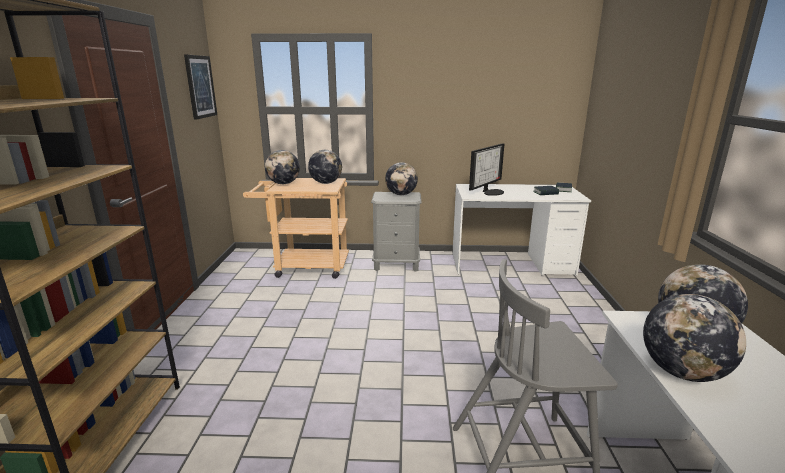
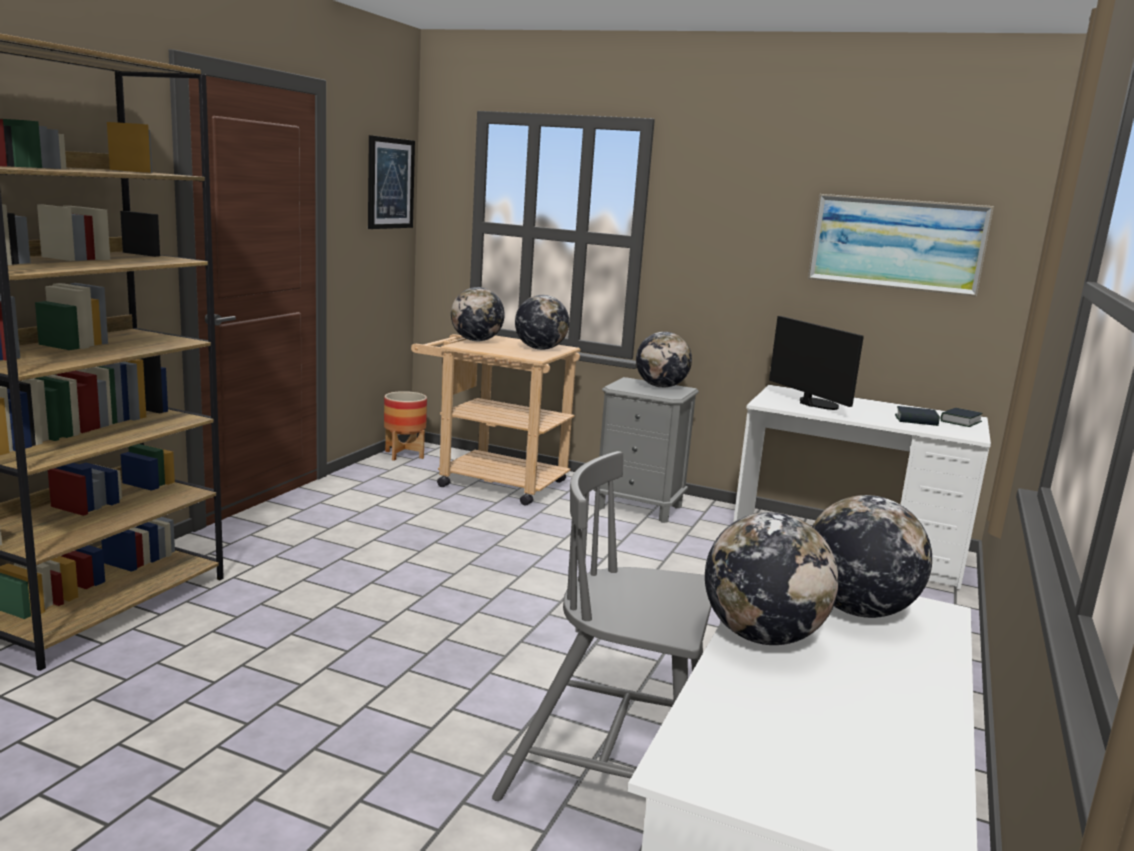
camera: 20 degrees right, 5 degrees down
monitor [469,143,504,196] -> monitor turned 90 degrees counterclockwise [769,316,864,410]
none -> planter [384,391,427,461]
none -> picture [808,194,994,297]

